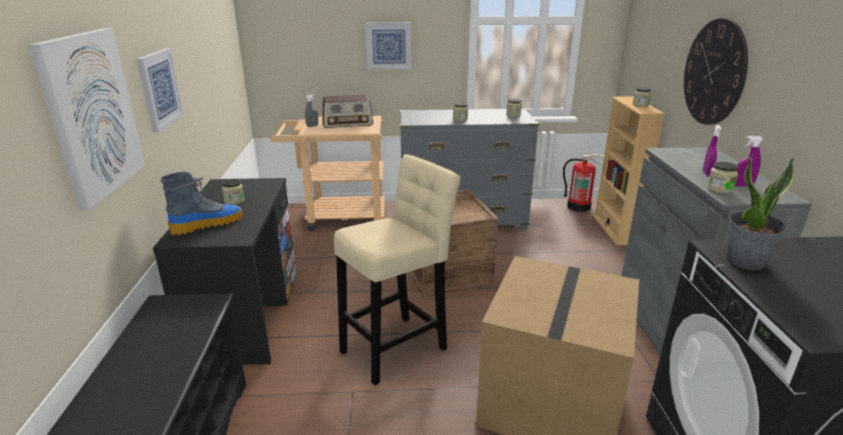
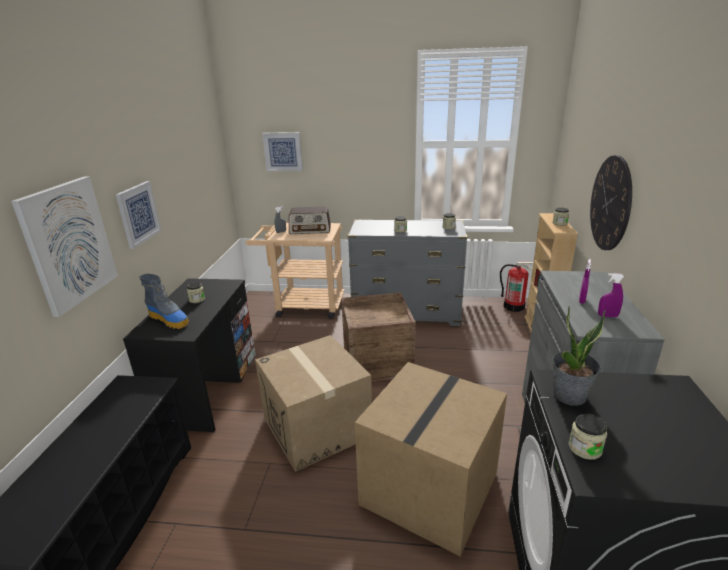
camera: 10 degrees right, 0 degrees up
boot [161,172,243,235] -> boot turned 60 degrees clockwise [139,274,189,329]
beige stool [334,154,460,385] -> cardboard box [255,335,372,472]
picture [366,23,411,70] -> picture moved to [262,132,303,171]
jar [707,162,738,194] -> jar moved to [569,414,607,460]

